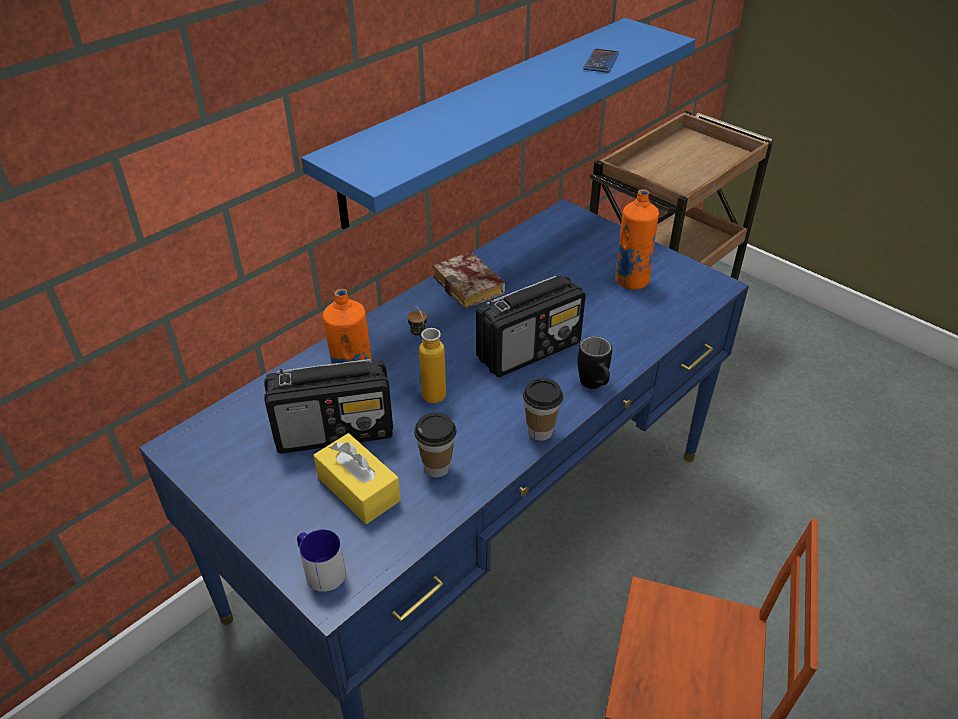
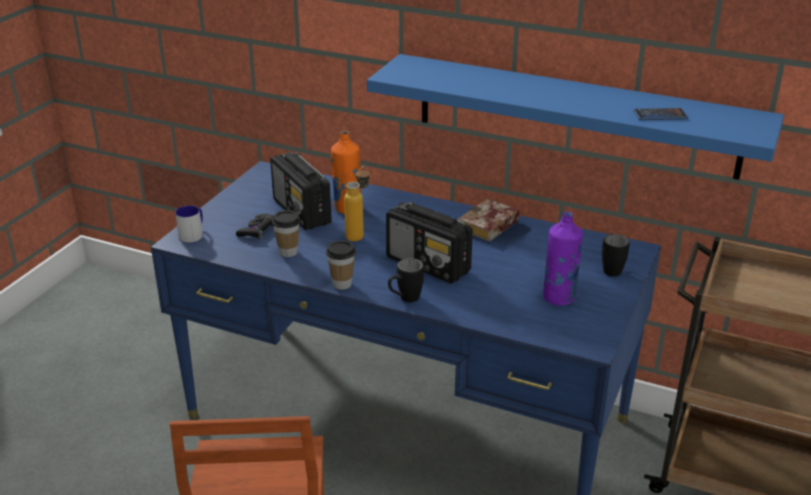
camera: 70 degrees right, 10 degrees down
yellow tissue box [314,433,401,524] -> black game controller [236,214,274,239]
orange bottle [615,189,659,290] -> purple bottle [543,211,583,306]
none -> black mug [602,233,630,277]

